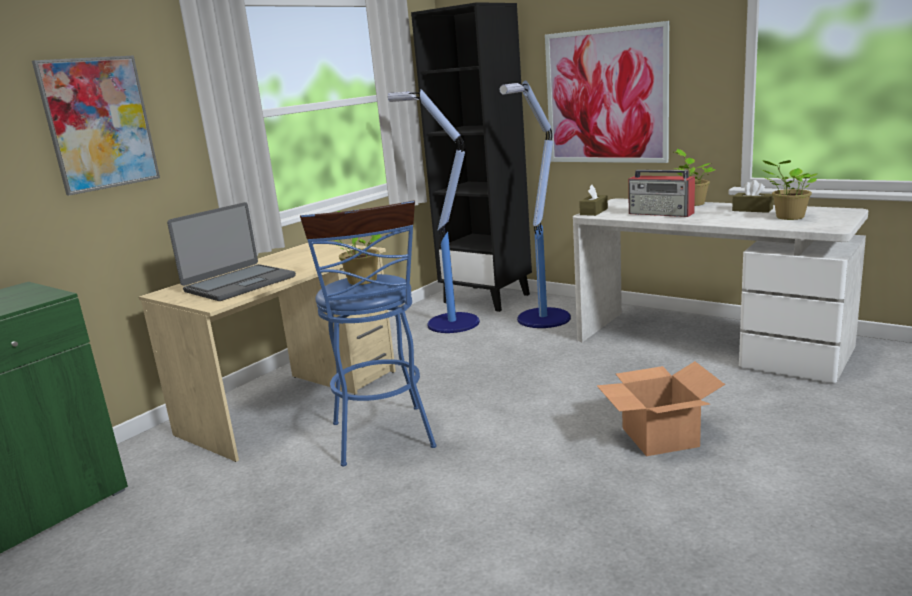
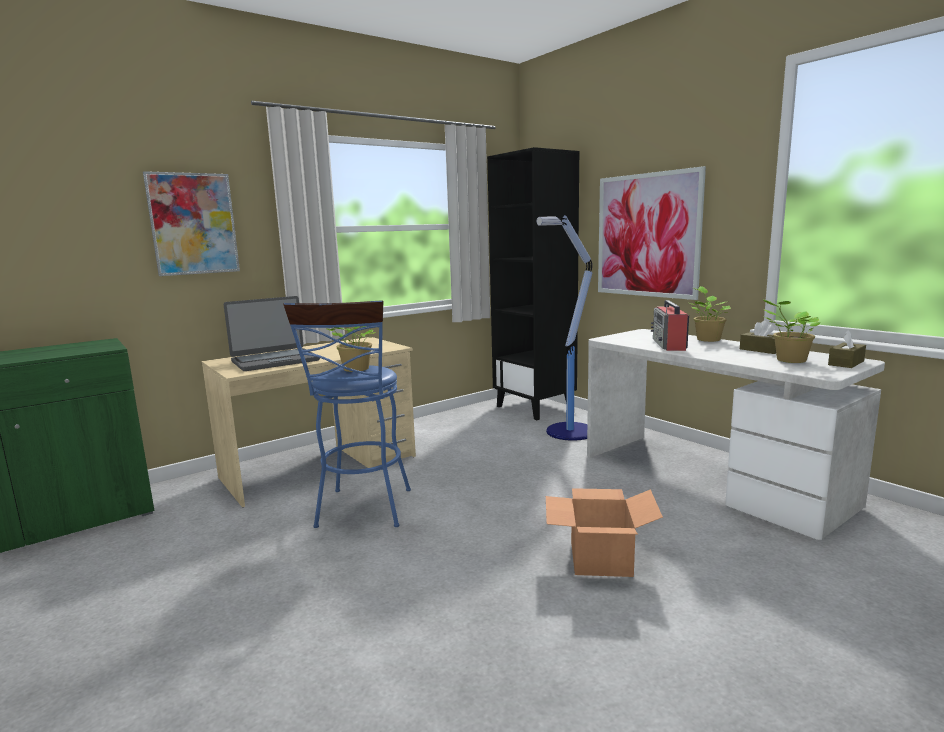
camera: 15 degrees right, 5 degrees down
floor lamp [388,89,480,333] -> none
brown tissue box [579,185,608,216] -> brown tissue box moved to [828,330,866,368]
radio [628,170,695,217] -> radio turned 45 degrees clockwise [651,300,689,351]

